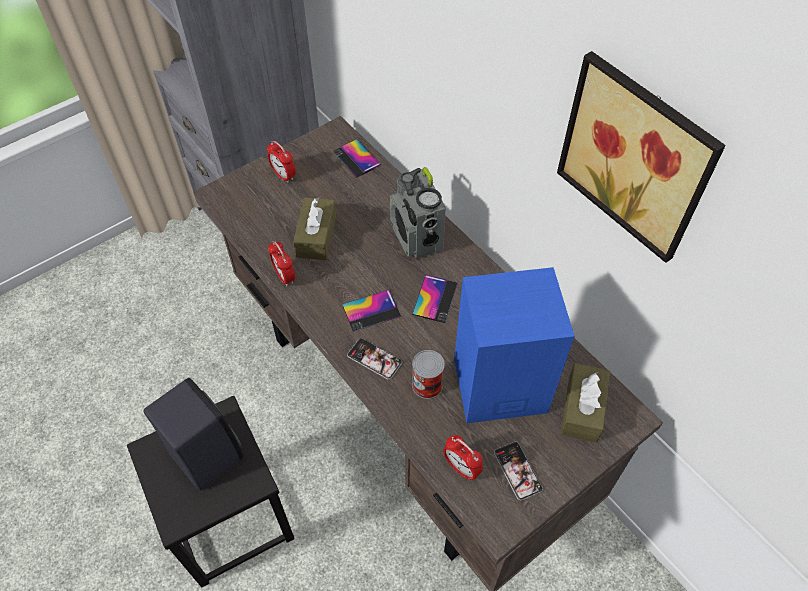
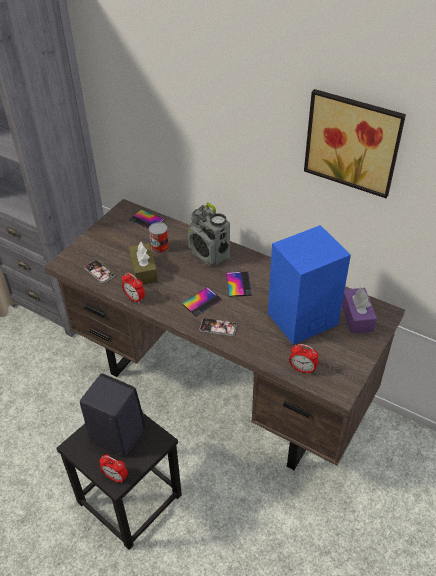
camera: 20 degrees left, 10 degrees down
alarm clock [267,141,296,183] -> alarm clock moved to [100,455,128,483]
can [412,350,445,399] -> can moved to [149,222,169,253]
phone [494,442,543,501] -> phone moved to [84,260,115,284]
brown tissue box [561,363,610,443] -> purple tissue box [342,287,377,334]

